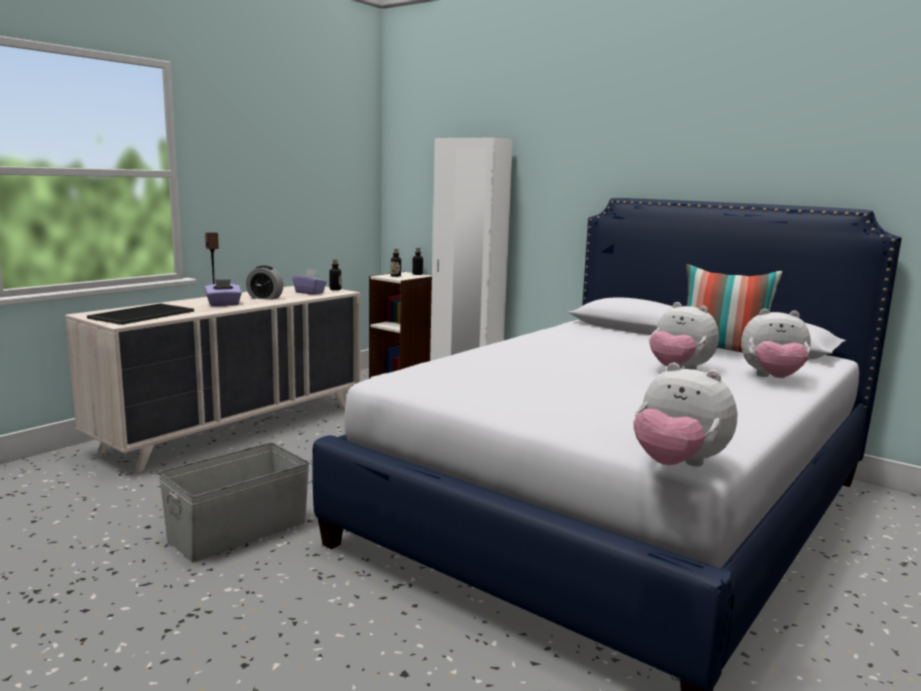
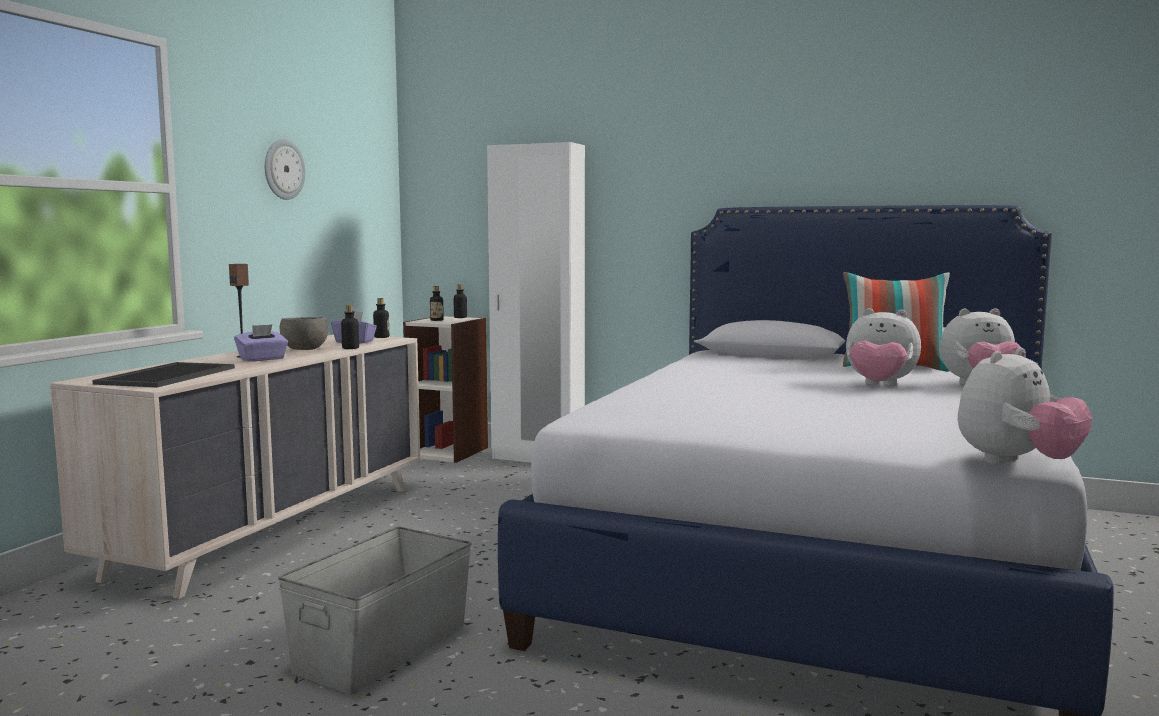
camera: 15 degrees left, 5 degrees down
alarm clock [246,265,284,300] -> grey bowl [280,317,328,350]
plush toy [634,363,737,467] -> plush toy turned 60 degrees counterclockwise [958,348,1092,465]
none -> wall clock [265,139,305,200]
none -> bottle [341,305,359,349]

